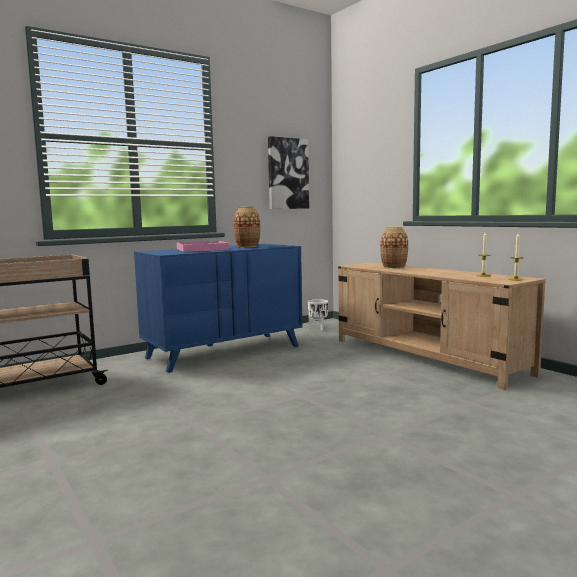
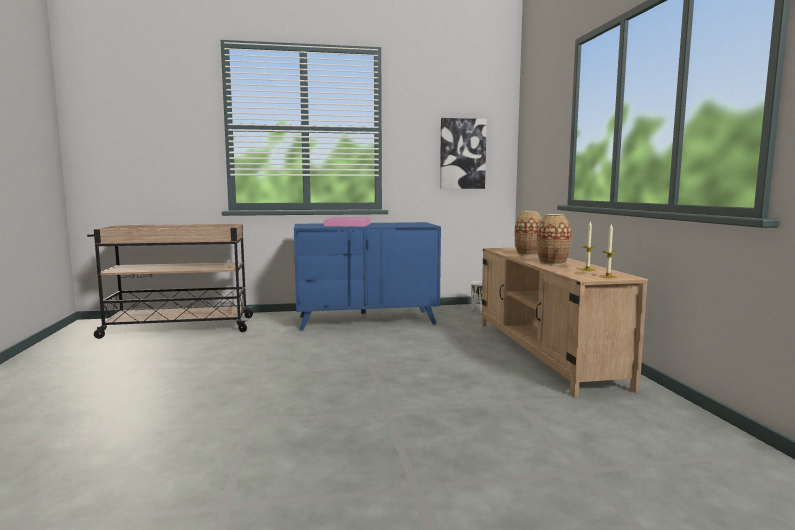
camera: 25 degrees right, 0 degrees up
vase [234,207,261,247] -> vase moved to [537,214,571,265]

